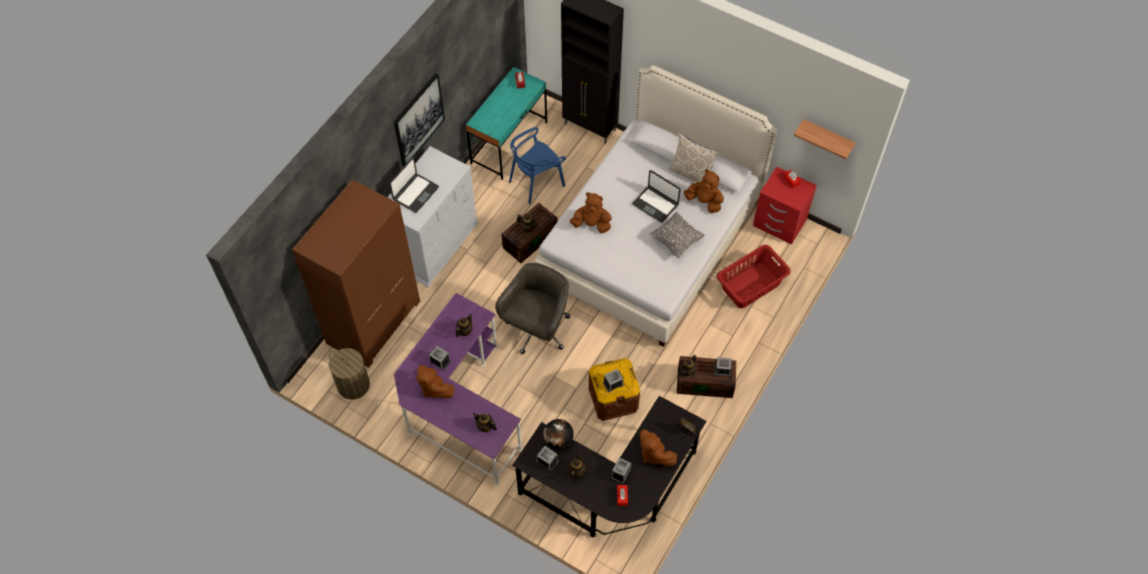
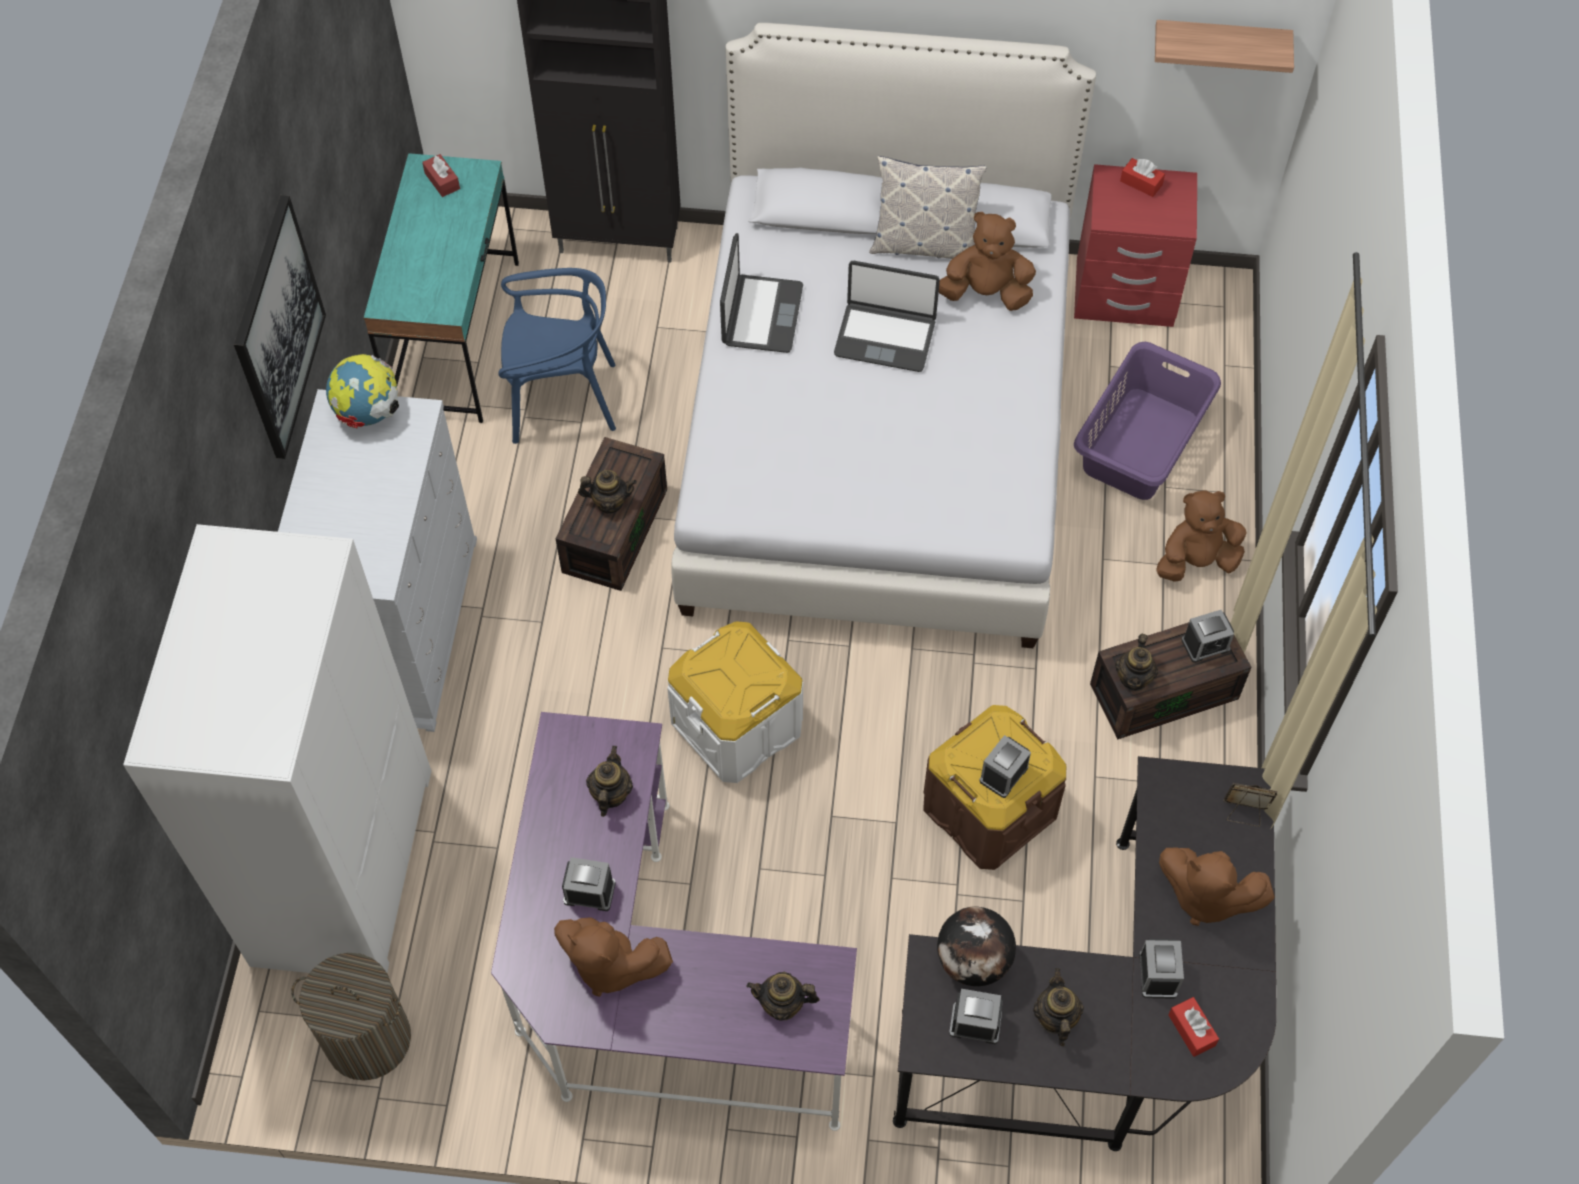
camera: 25 degrees left, 0 degrees up
brown wardrobe [292,179,420,368] -> white wardrobe [123,524,431,973]
laptop [389,157,439,213] -> laptop moved to [720,233,803,353]
grey office chair [495,263,570,354] -> white storage box [667,621,803,783]
blue chair [509,127,566,204] -> blue chair turned 120 degrees counterclockwise [498,268,616,444]
brown plush toy [570,192,612,233] -> brown plush toy moved to [1156,491,1247,582]
grey pillow [650,212,705,258] -> none
red laundry basket [717,245,791,308] -> purple laundry basket [1074,342,1221,500]
none -> globe [326,354,399,428]

